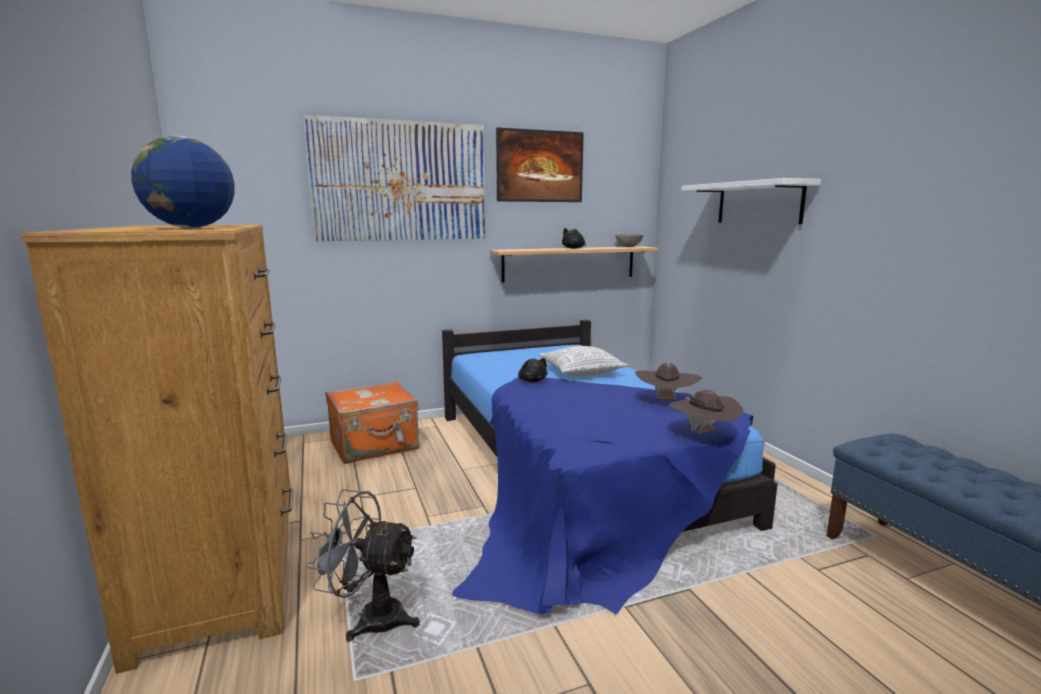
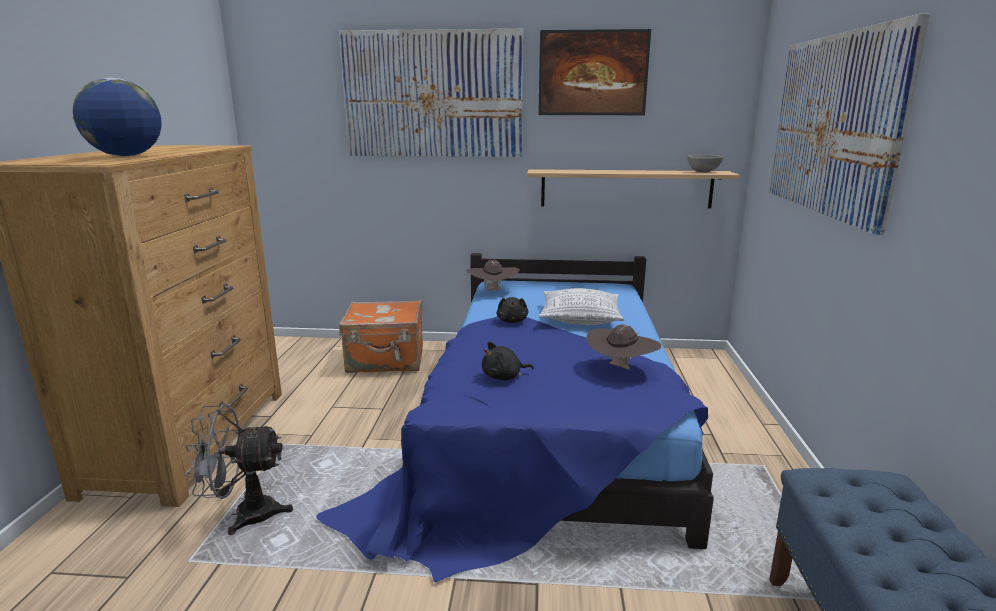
camera: 25 degrees right, 5 degrees up
grey fan [306,489,420,642] -> grey fan turned 45 degrees counterclockwise [185,404,293,535]
black plush toy [562,228,586,249] -> black plush toy moved to [482,342,534,380]
brown hat [669,389,743,434] -> brown hat moved to [467,260,520,290]
white shelf [681,178,821,224] -> picture [769,14,930,235]

